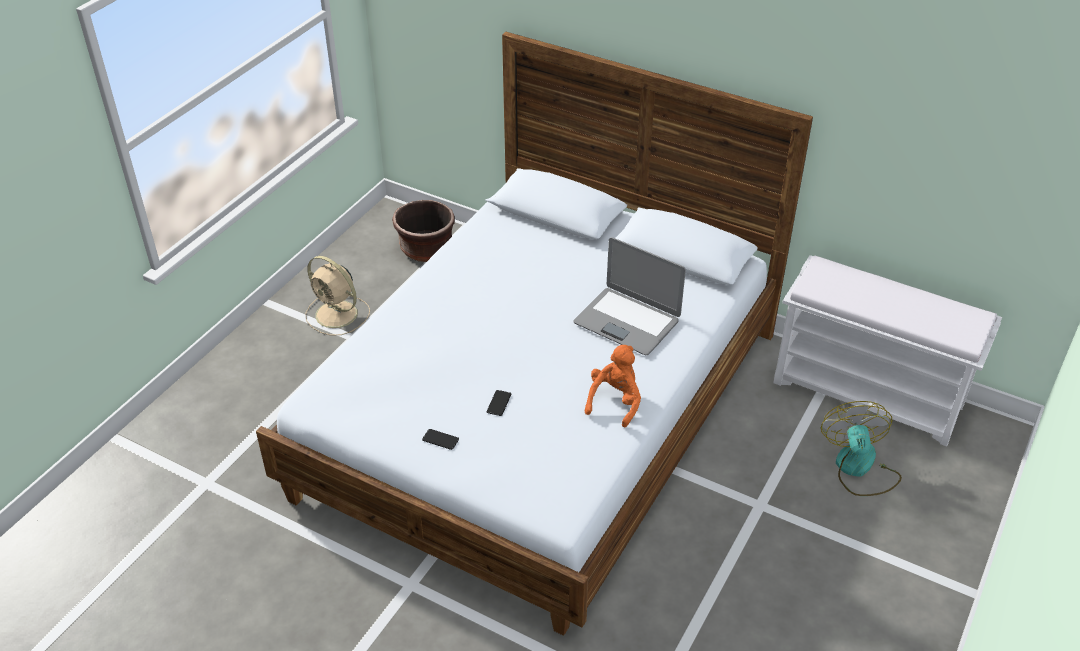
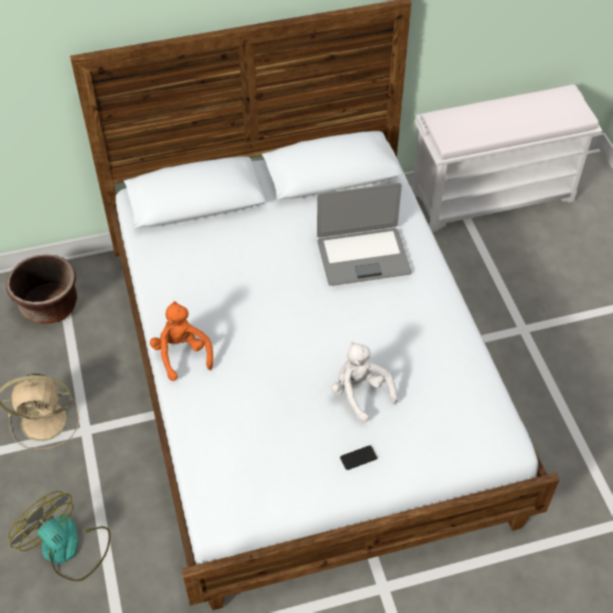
camera: 45 degrees left, 10 degrees up
phone [486,390,511,416] -> white plush toy [331,342,398,423]
orange plush toy [585,345,641,428] -> orange plush toy moved to [150,301,213,381]
fan [821,401,902,496] -> fan moved to [9,491,111,581]

